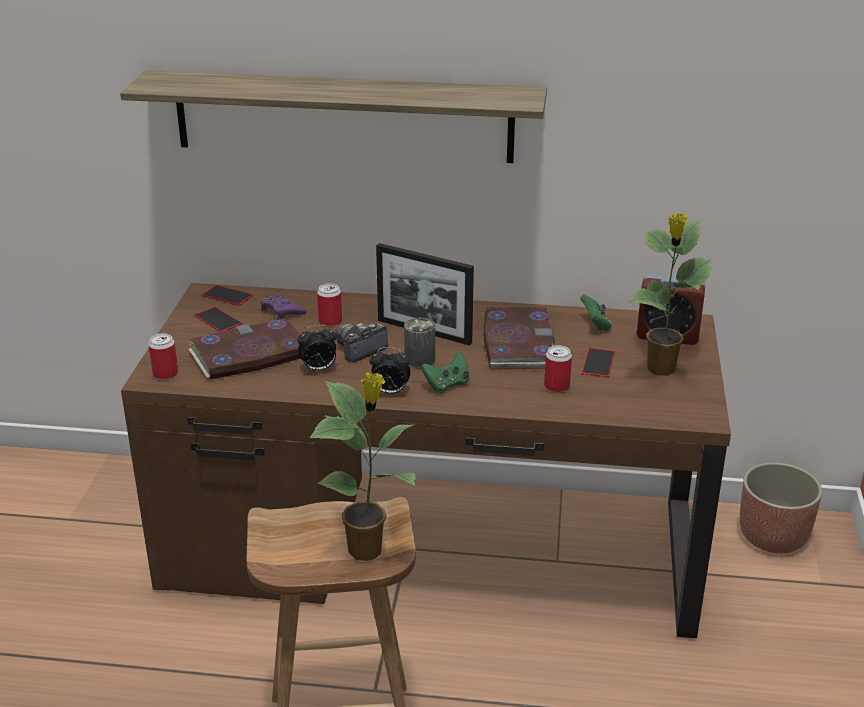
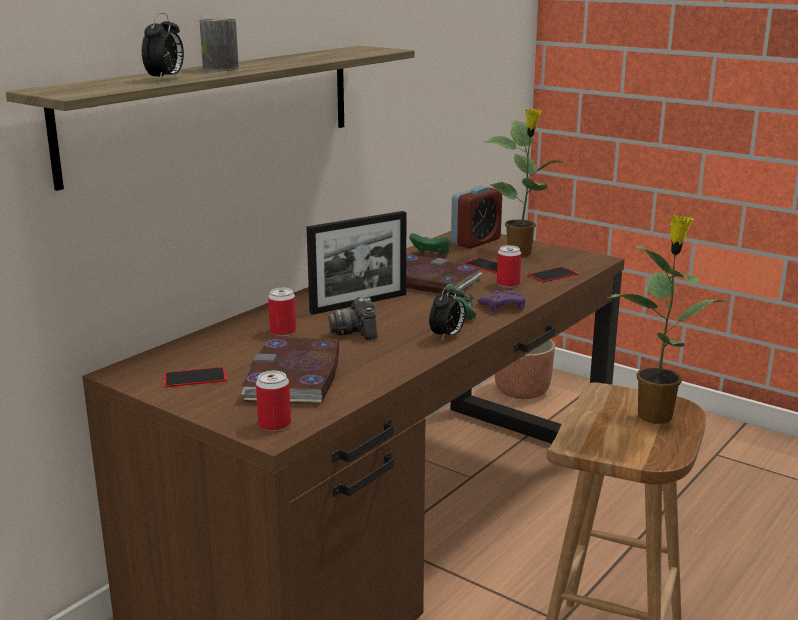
camera: 60 degrees left, 10 degrees down
phone [202,285,253,306] -> phone moved to [527,267,578,282]
purple game controller [261,294,307,320] -> purple game controller moved to [477,290,525,312]
alarm clock [298,325,337,372] -> alarm clock moved to [142,13,184,81]
can [404,318,435,368] -> can moved to [200,19,239,71]

